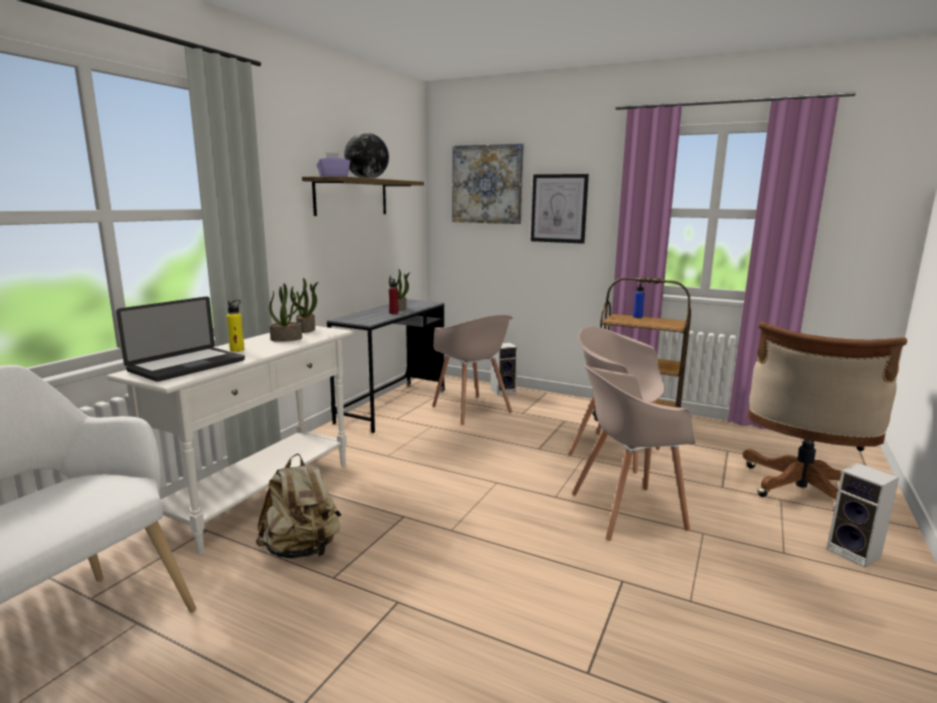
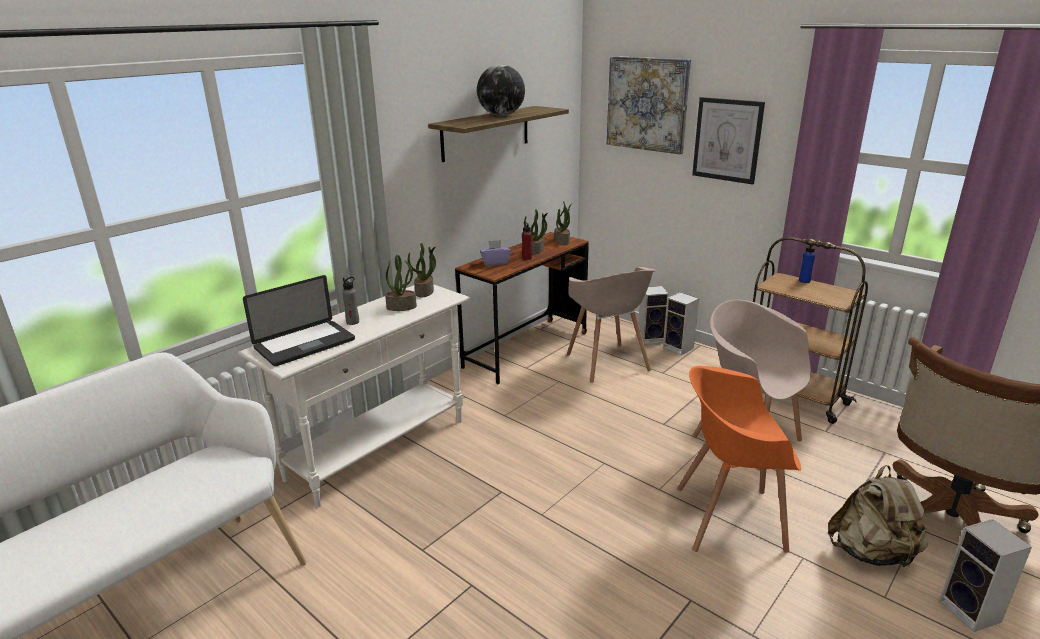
camera: 15 degrees right, 10 degrees up
yellow bottle [227,300,244,352] -> grey bottle [342,277,359,325]
beige backpack [256,454,341,559] -> beige backpack moved to [828,465,928,569]
purple tissue box [317,152,350,177] -> purple tissue box moved to [480,240,511,266]
grey desk [327,299,445,433] -> brown desk [455,232,589,384]
beige chair [572,365,696,541] -> orange chair [677,366,801,553]
none -> potted plant [554,201,573,245]
none -> speaker [663,292,699,355]

